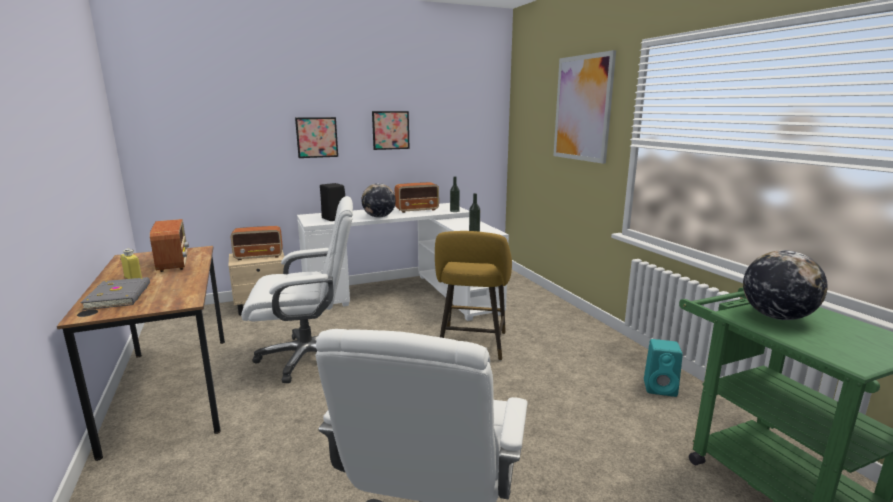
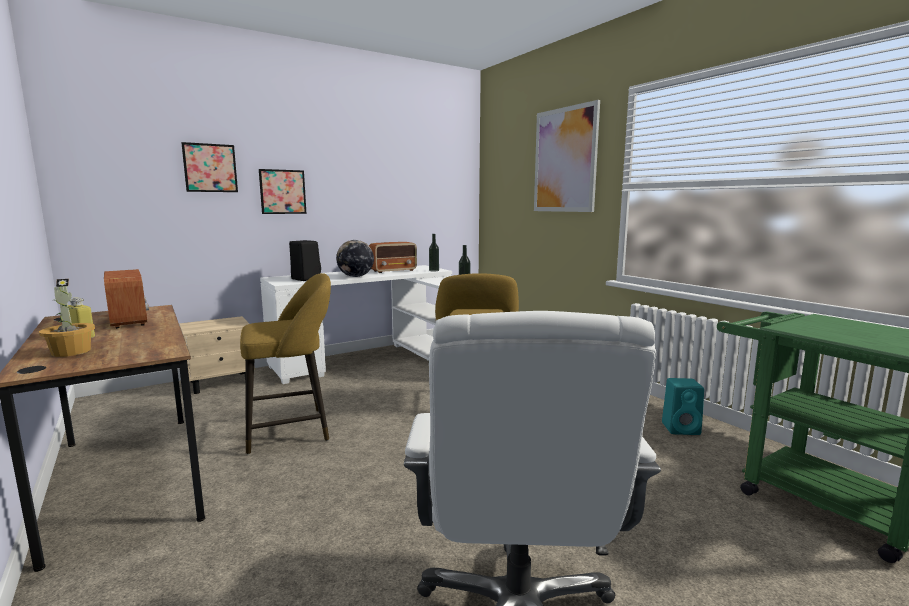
camera: 10 degrees left, 5 degrees down
grey book [80,277,150,310] -> potted plant [39,279,95,357]
radio [231,226,283,260] -> none
white office chair [241,196,353,383] -> yellow stool [240,273,331,455]
picture [372,111,410,150] -> picture moved to [181,142,238,192]
globe [743,250,828,320] -> none

